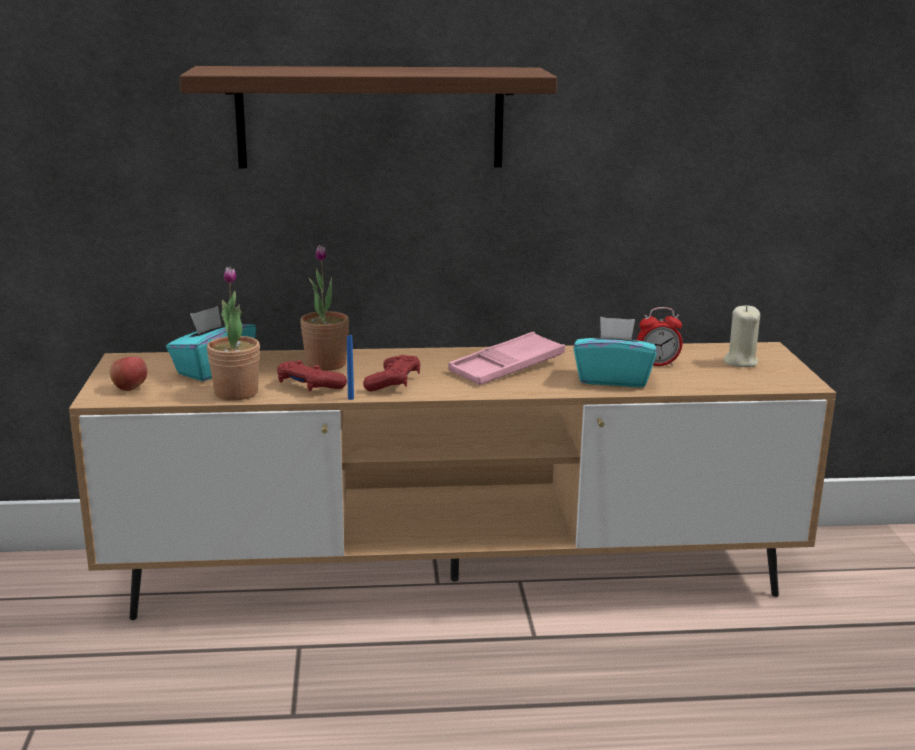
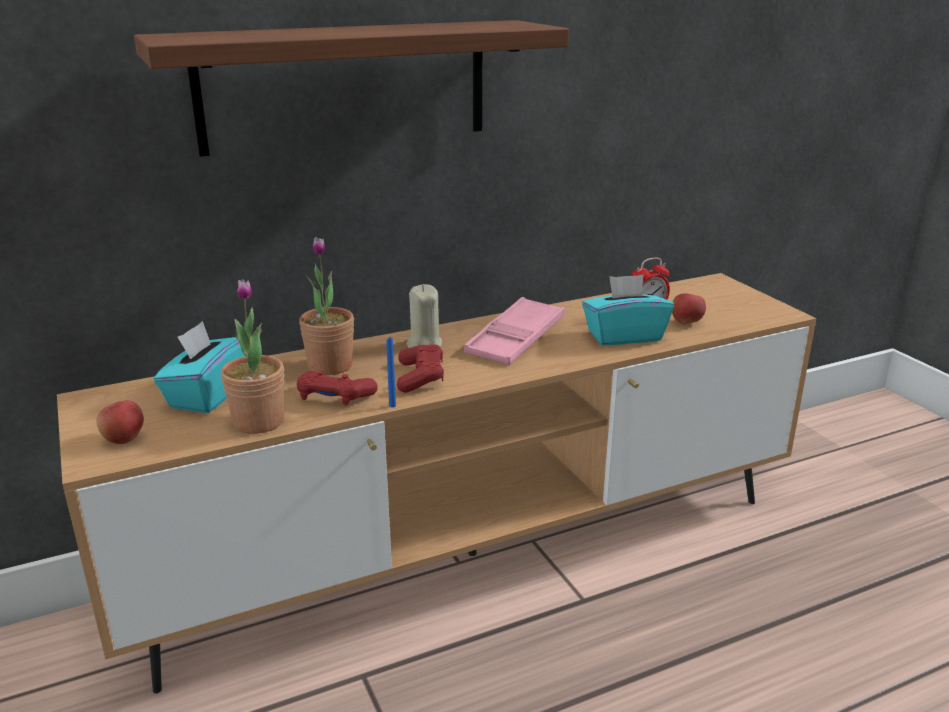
camera: 20 degrees left, 5 degrees up
beige candle [724,305,760,367] -> beige candle moved to [407,284,442,348]
none -> apple [672,293,706,324]

